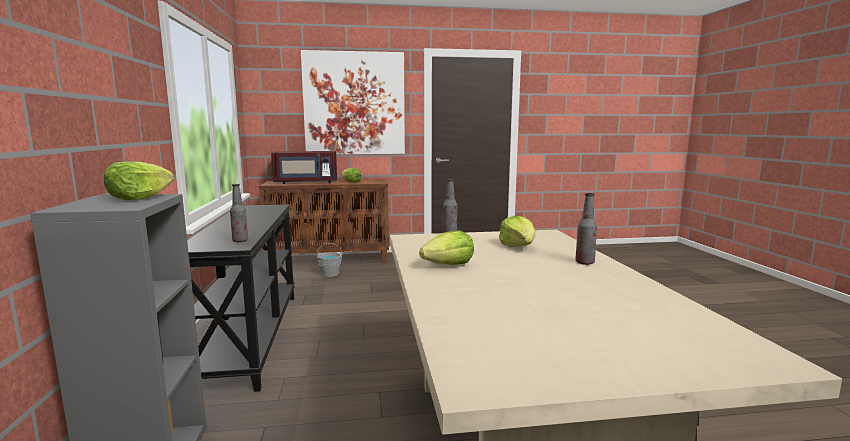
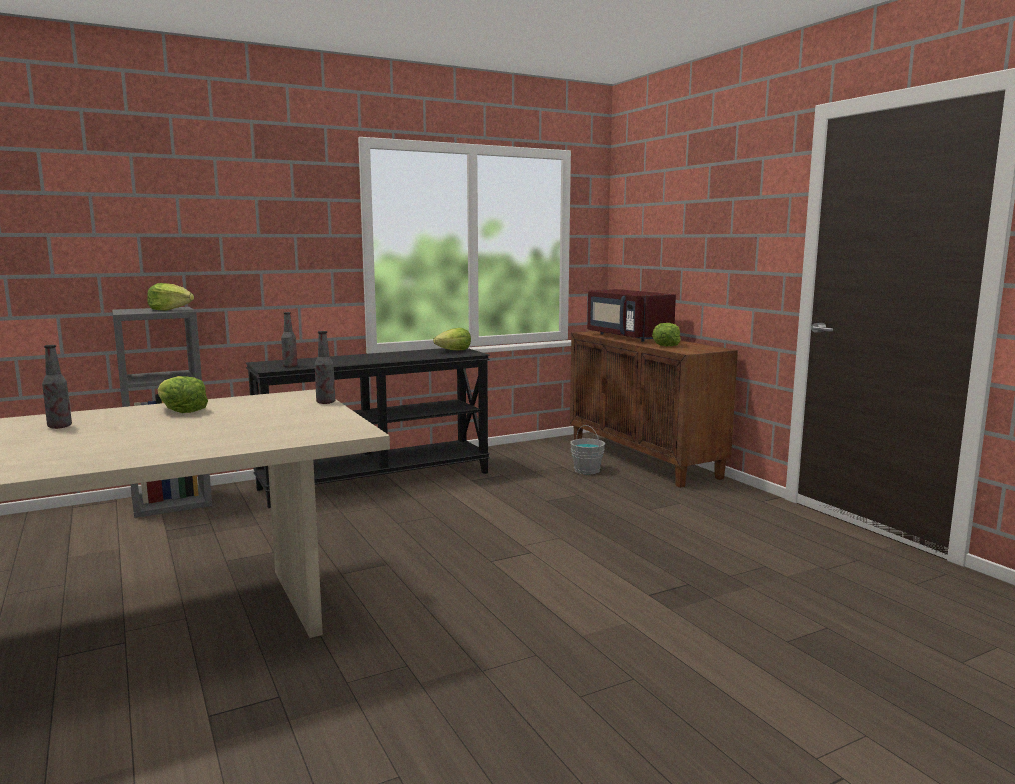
camera: 70 degrees right, 0 degrees up
picture [301,50,405,154] -> none
lettuce [499,216,536,247] -> lettuce moved to [433,328,471,351]
bottle [575,193,597,265] -> bottle moved to [42,345,72,429]

